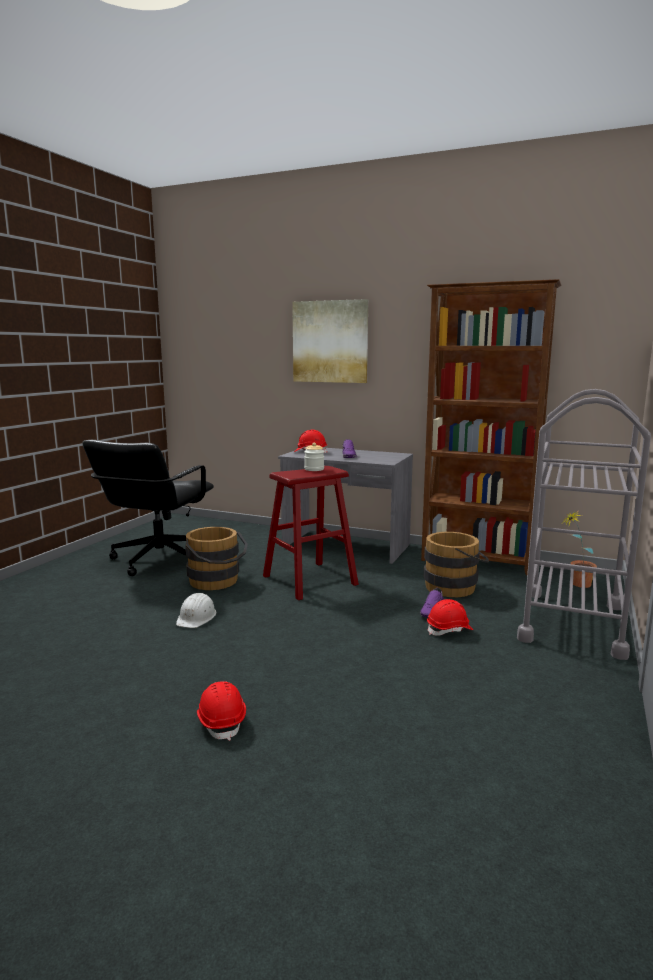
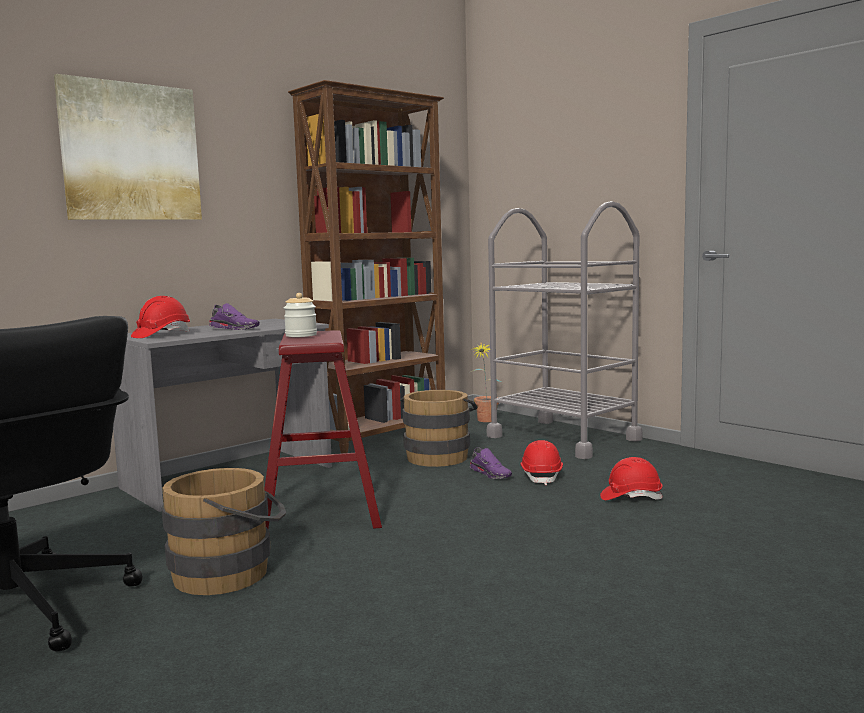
camera: 65 degrees left, 5 degrees down
white hard hat [176,593,216,628] -> none
red hard hat [197,681,246,741] -> red hard hat moved to [600,457,662,500]

